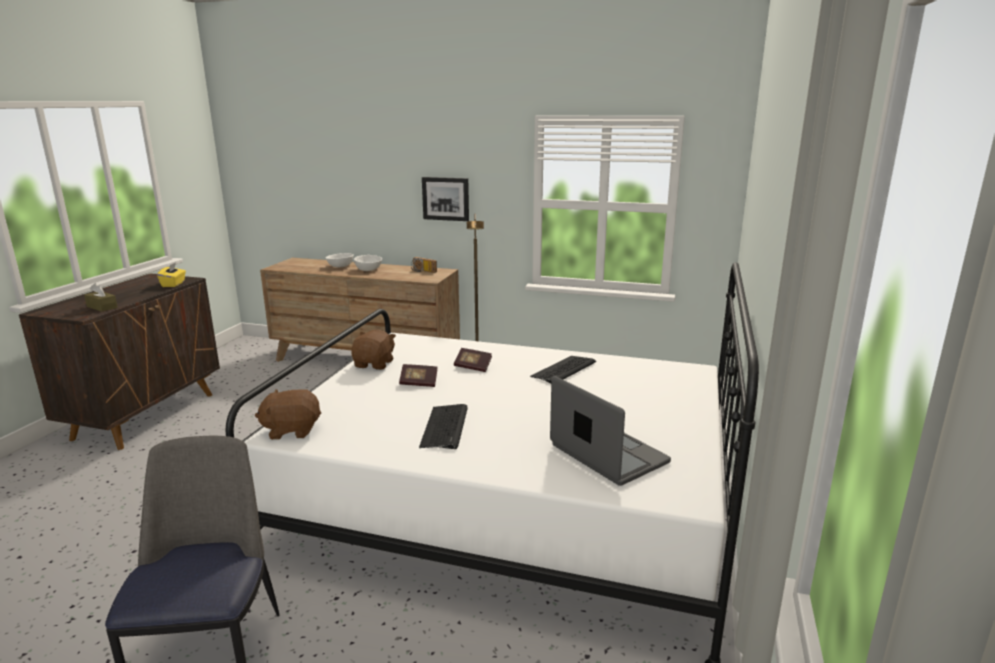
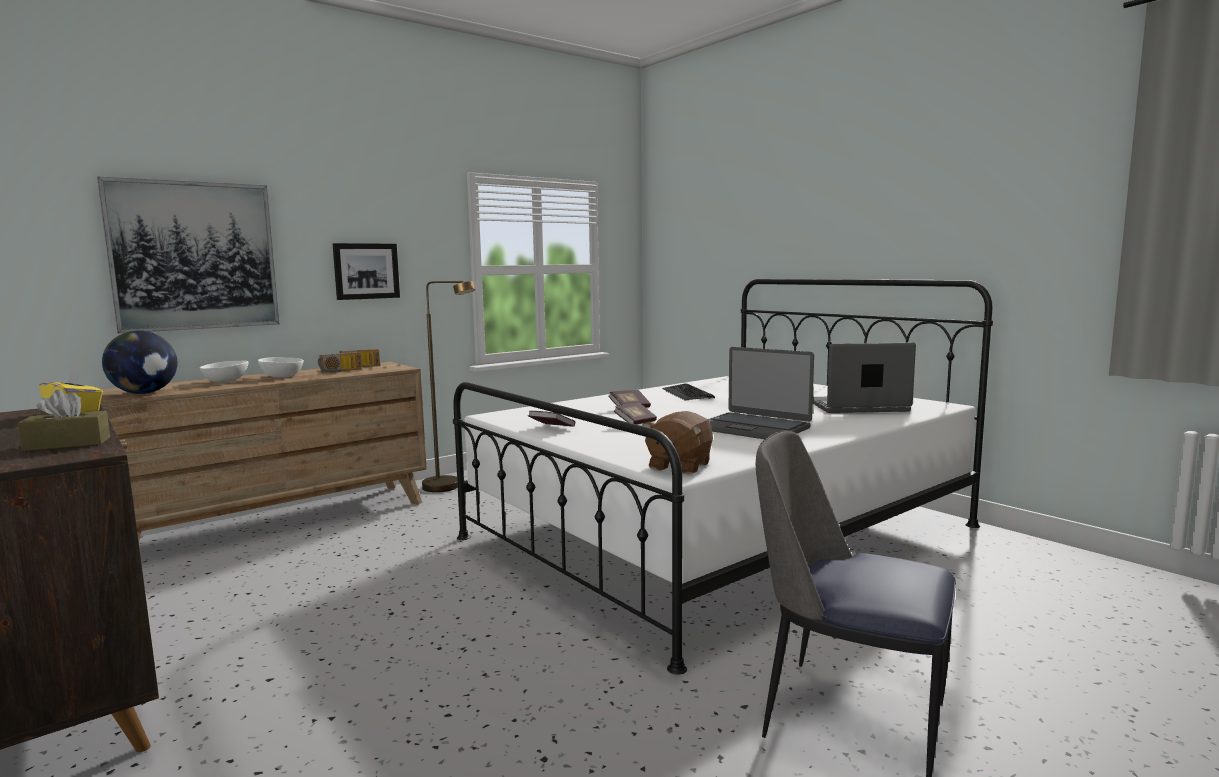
camera: 55 degrees left, 10 degrees down
brown plush toy [351,330,396,370] -> book [528,411,575,427]
keyboard [419,404,468,449] -> laptop [708,347,814,439]
none -> picture [97,177,279,334]
none -> globe [102,330,177,394]
none -> radio [318,352,362,373]

